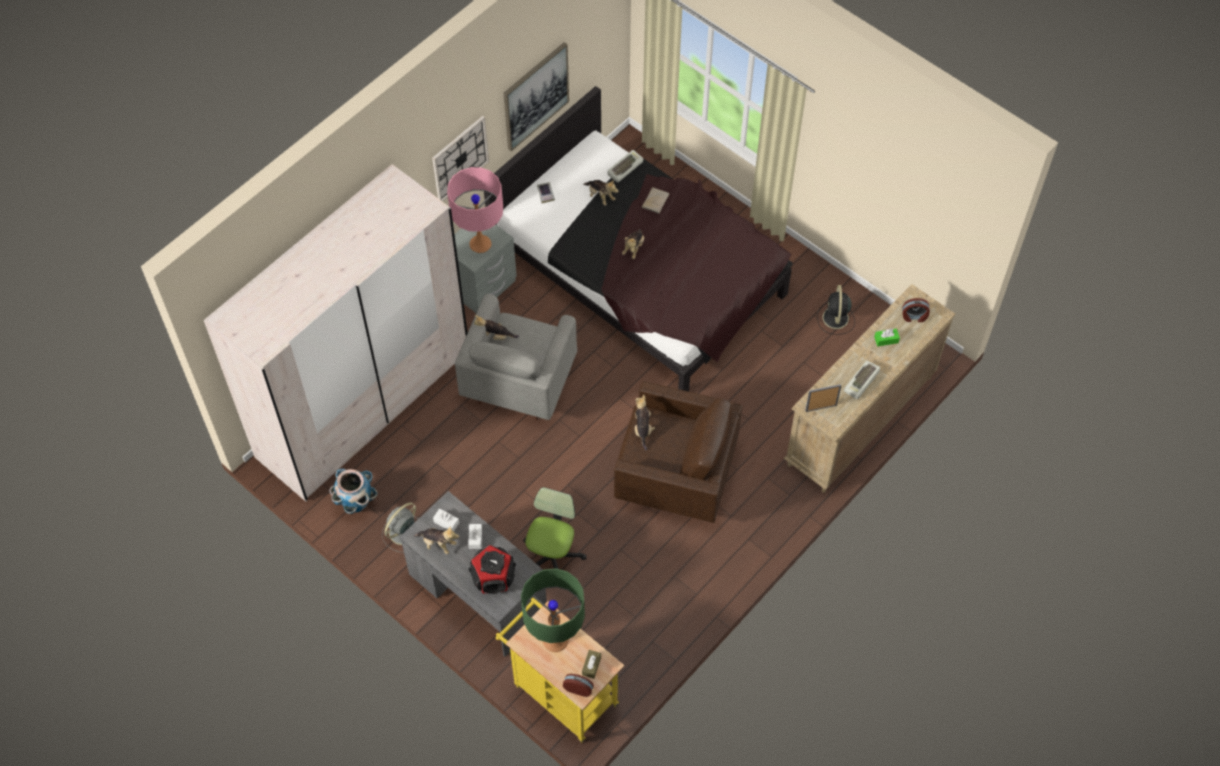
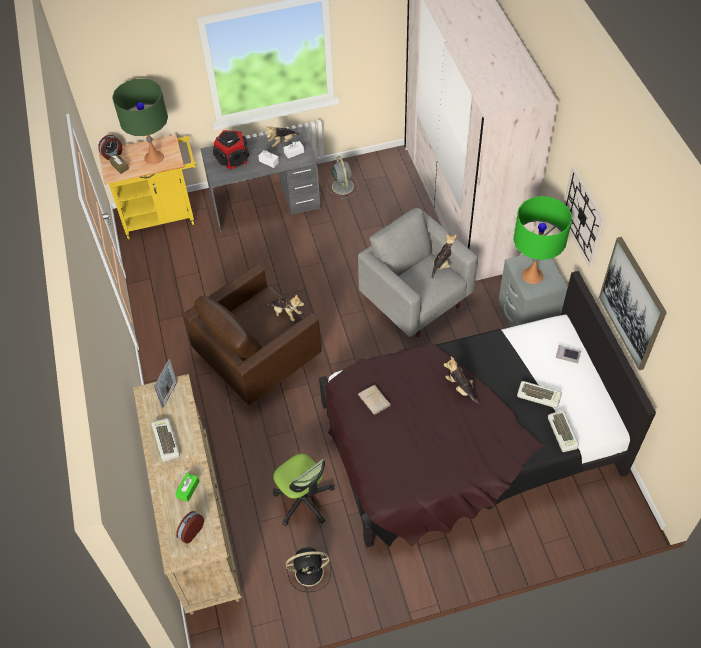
camera: 125 degrees right, 5 degrees down
planter [329,468,378,514] -> none
pink table lamp [447,167,503,253] -> green table lamp [513,196,572,284]
office chair [523,487,586,569] -> office chair moved to [273,453,335,526]
plush toy [583,179,618,206] -> keyboard [517,381,562,408]
beige book [642,187,669,214] -> beige book moved to [358,384,390,414]
black fan [817,285,855,335] -> black fan turned 135 degrees clockwise [286,547,331,592]

